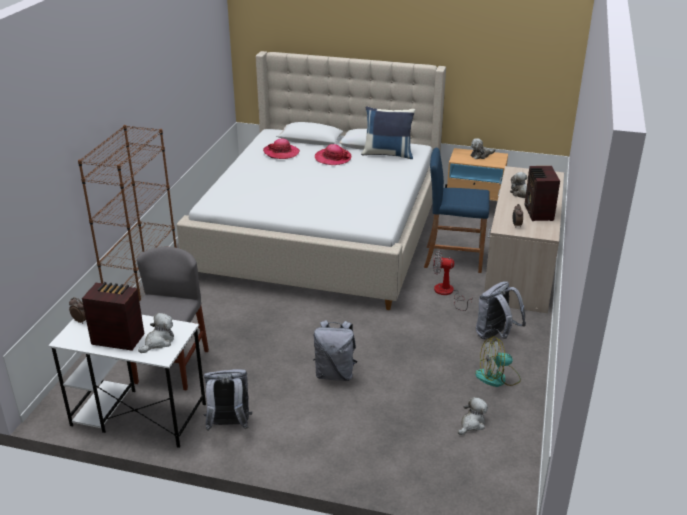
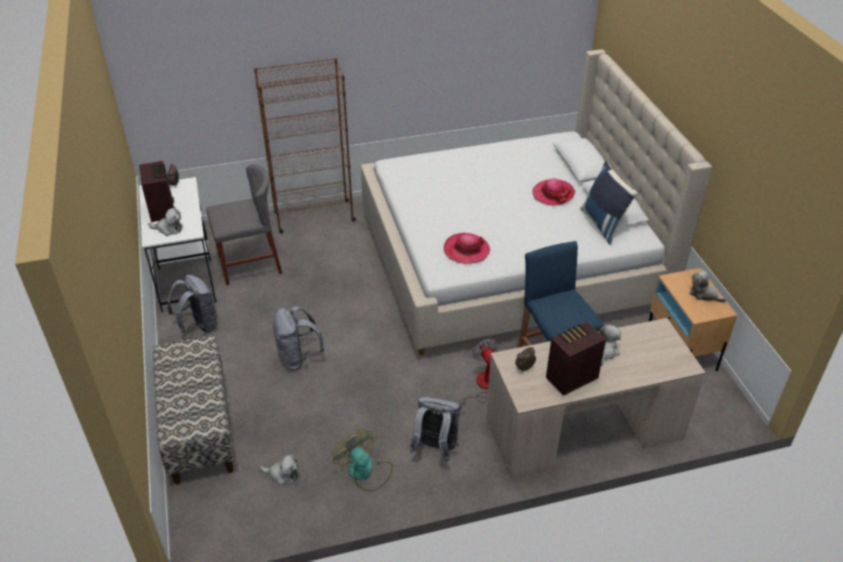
camera: 60 degrees right, 10 degrees up
hat [263,138,300,159] -> hat moved to [444,233,490,264]
none -> bench [153,335,235,484]

